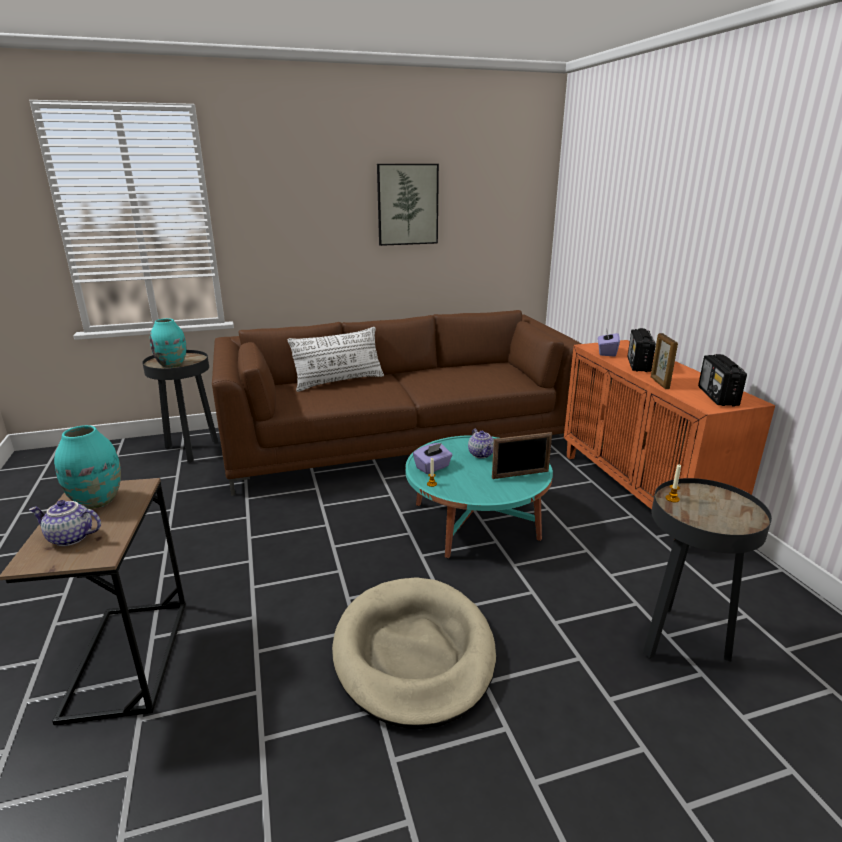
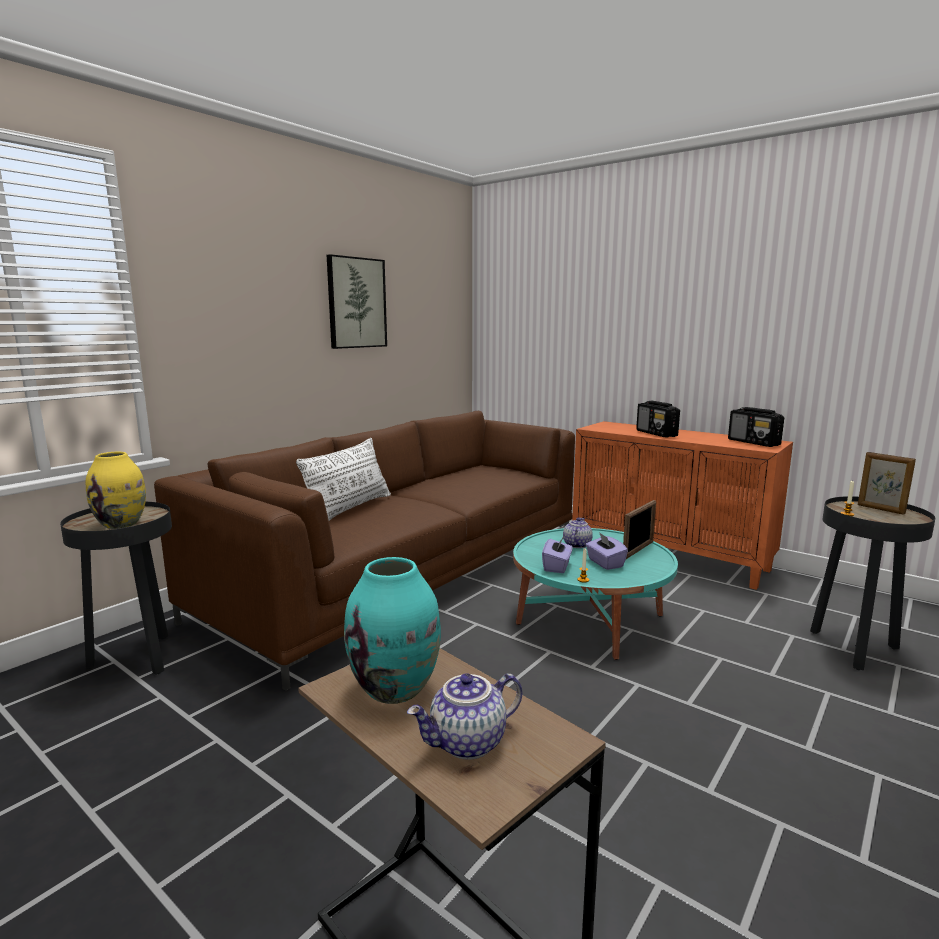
camera: 35 degrees left, 10 degrees down
turquoise vase [150,318,186,368] -> yellow vase [86,452,146,529]
beige dog bed [332,577,496,729] -> none
teapot [468,429,494,458] -> teapot turned 105 degrees counterclockwise [563,518,593,548]
purple tissue box [598,329,620,357] -> purple tissue box moved to [586,532,628,570]
picture frame [651,333,678,389] -> picture frame moved to [858,452,916,515]

